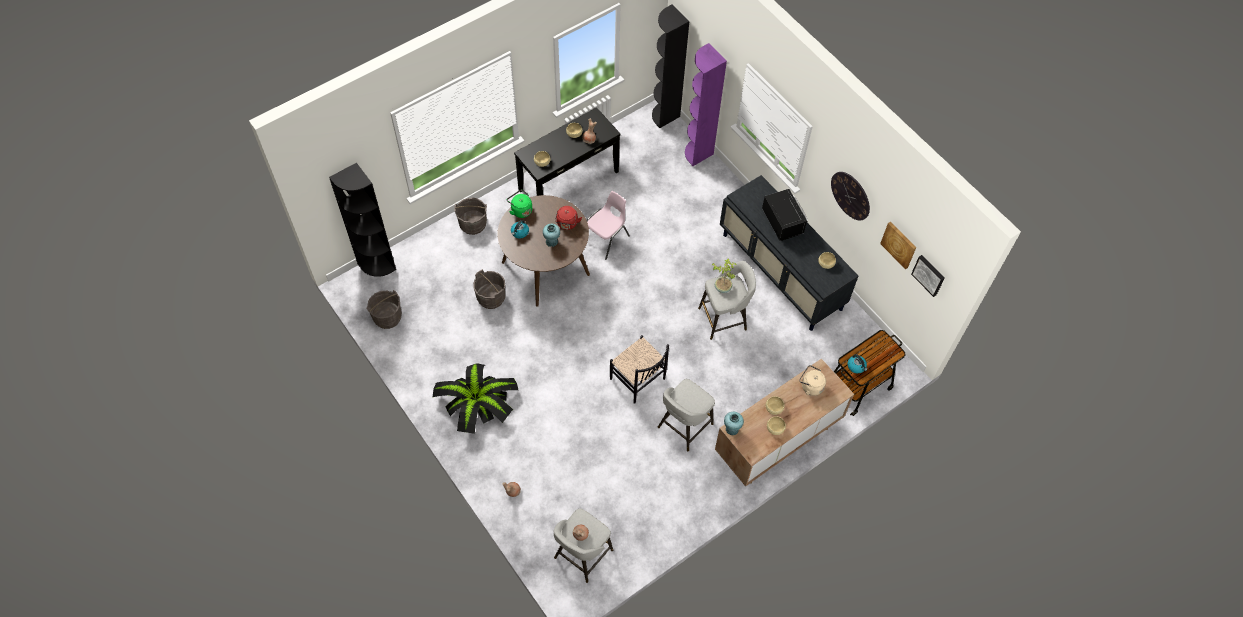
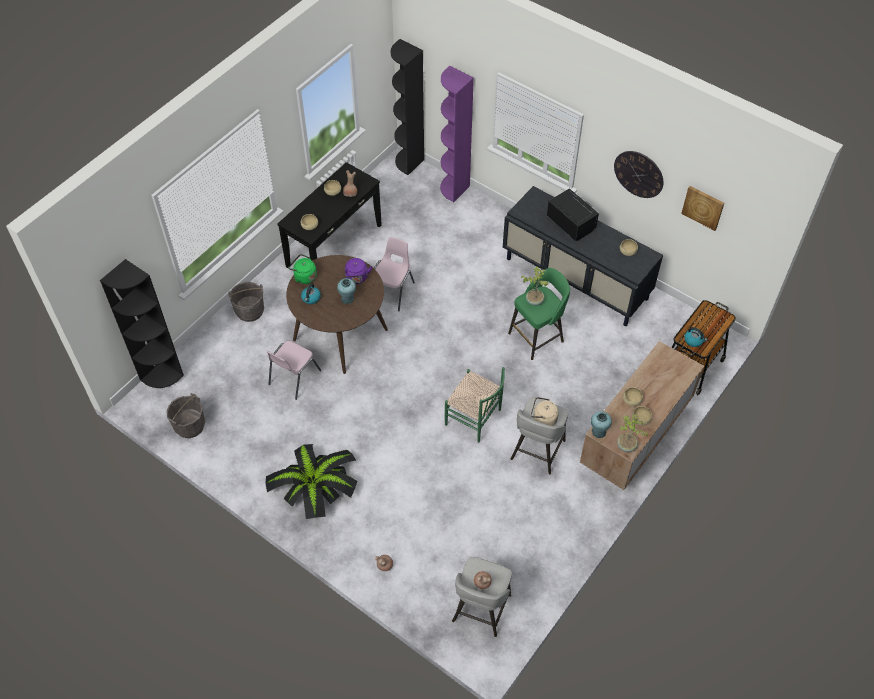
camera: 15 degrees left, 5 degrees down
grey bucket [473,269,505,309] -> pink chair [267,341,321,400]
red kettle [555,206,582,230] -> purple kettle [345,258,372,284]
black chair [610,335,669,404] -> green chair [445,367,505,442]
grey stool [698,261,756,340] -> green stool [508,268,570,360]
beige kettle [799,365,826,396] -> beige kettle moved to [531,397,559,426]
picture [911,255,945,297] -> none
none -> potted plant [617,415,648,452]

